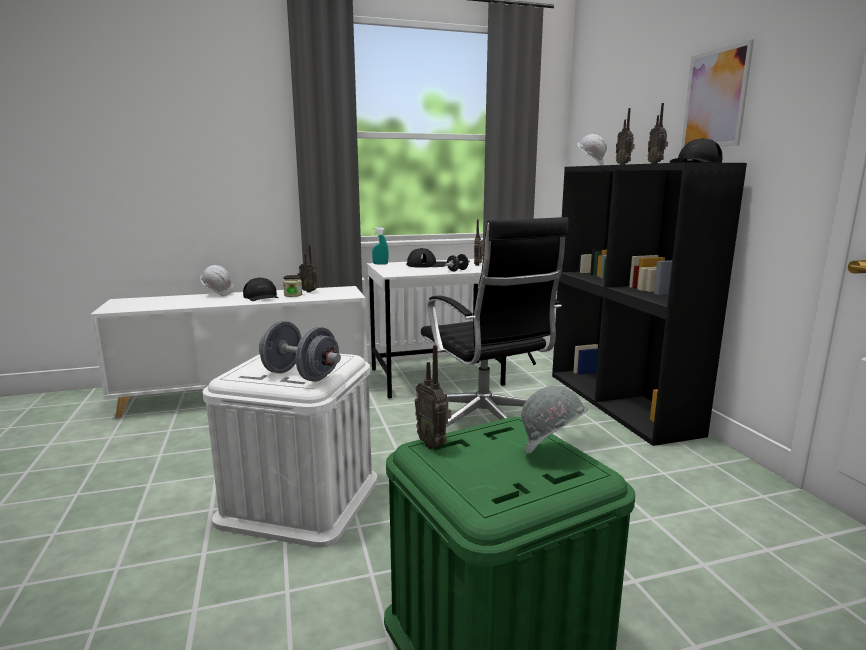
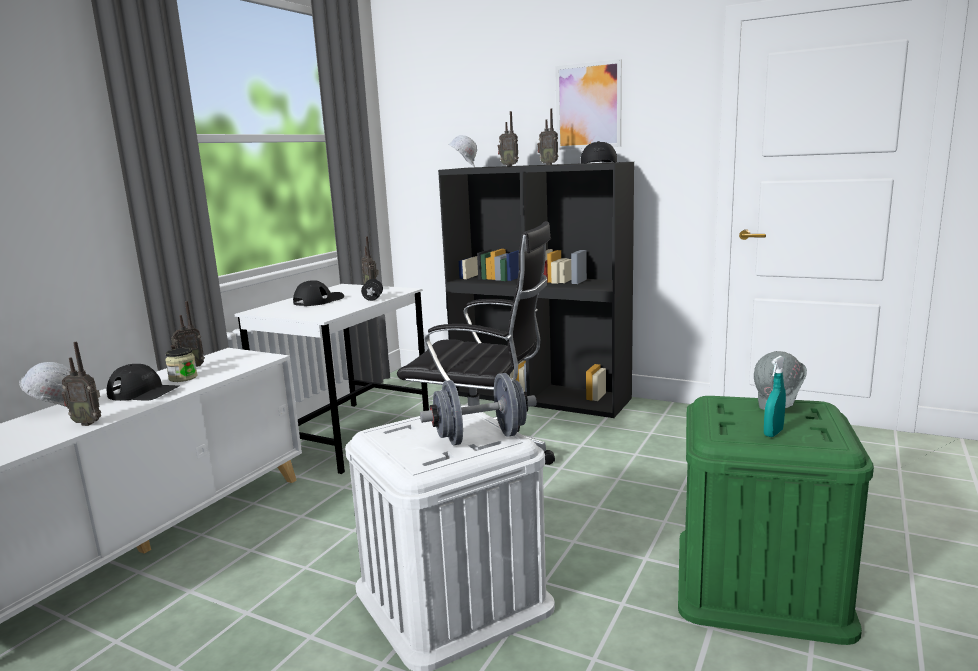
camera: 45 degrees left, 0 degrees up
turquoise spray bottle [372,227,389,264] -> turquoise spray bottle moved to [764,356,786,437]
radio [415,345,451,449] -> radio moved to [61,342,101,426]

